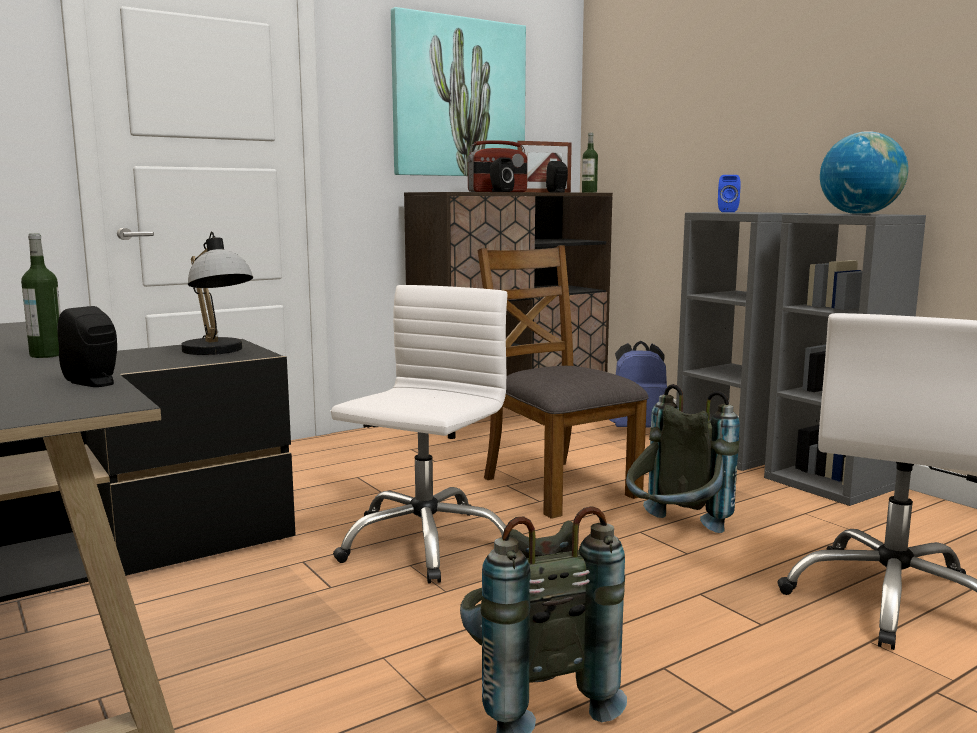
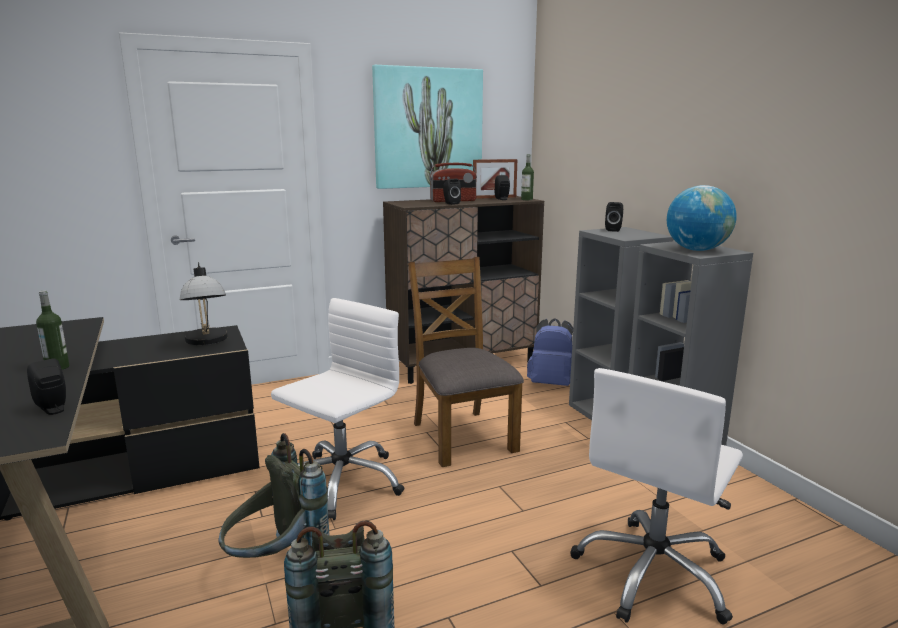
camera: 10 degrees right, 5 degrees up
grey backpack [626,384,740,533] -> grey backpack moved to [219,433,329,558]
blue speaker [718,175,740,212] -> black speaker [605,202,623,232]

